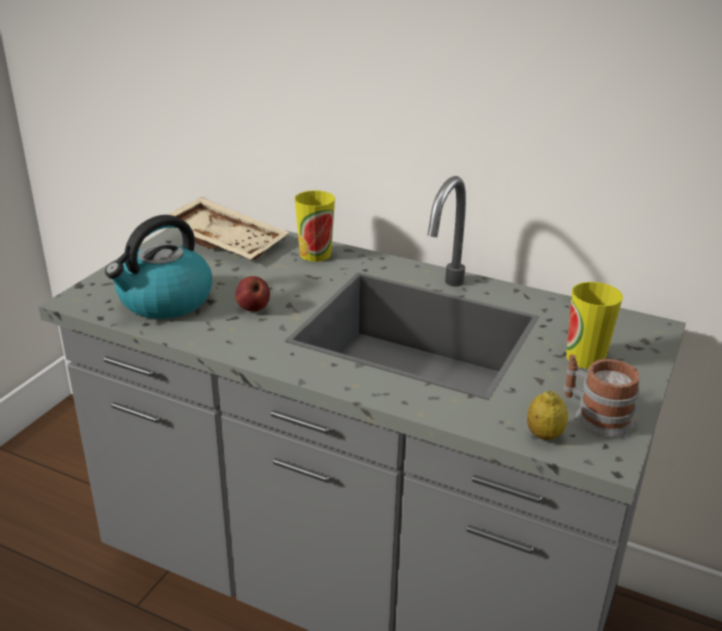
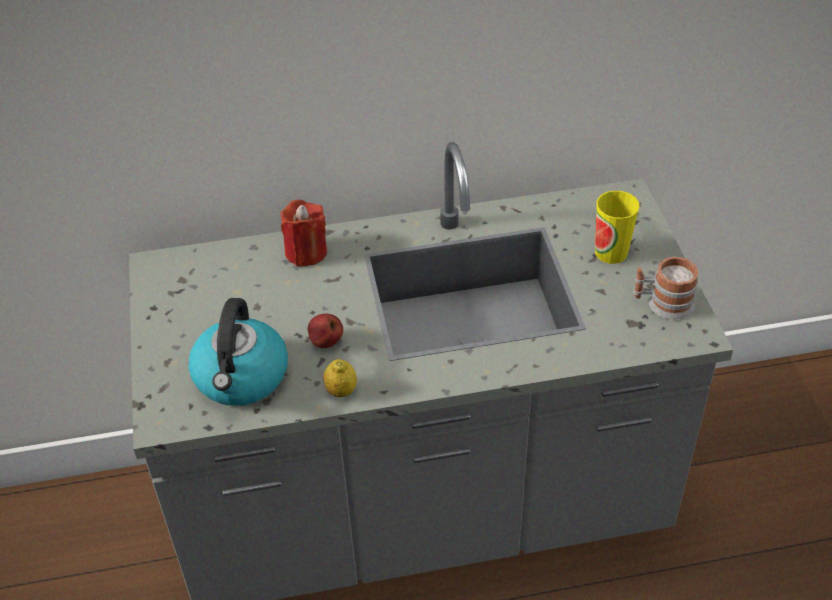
camera: 35 degrees left, 15 degrees up
beige tray [168,197,289,260] -> none
cup [294,190,335,262] -> red candle [281,200,327,267]
lemon [527,390,568,440] -> lemon moved to [323,359,357,397]

